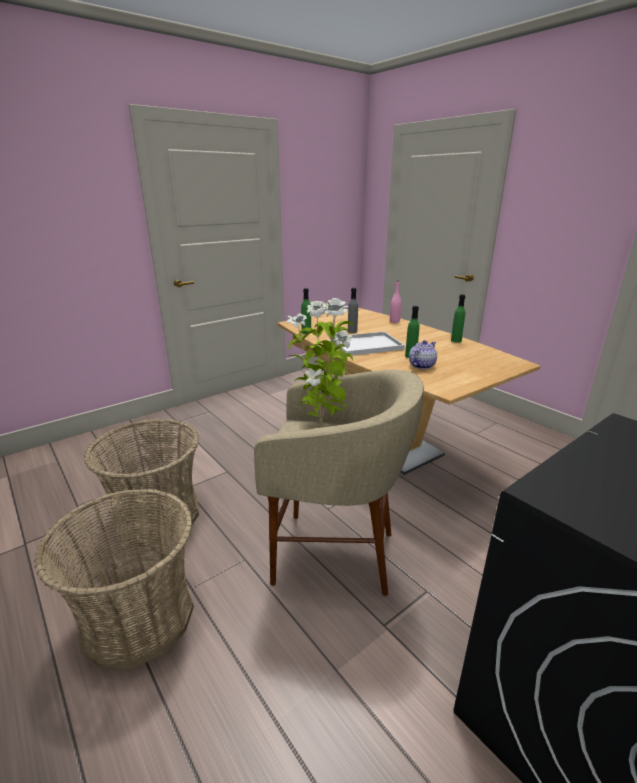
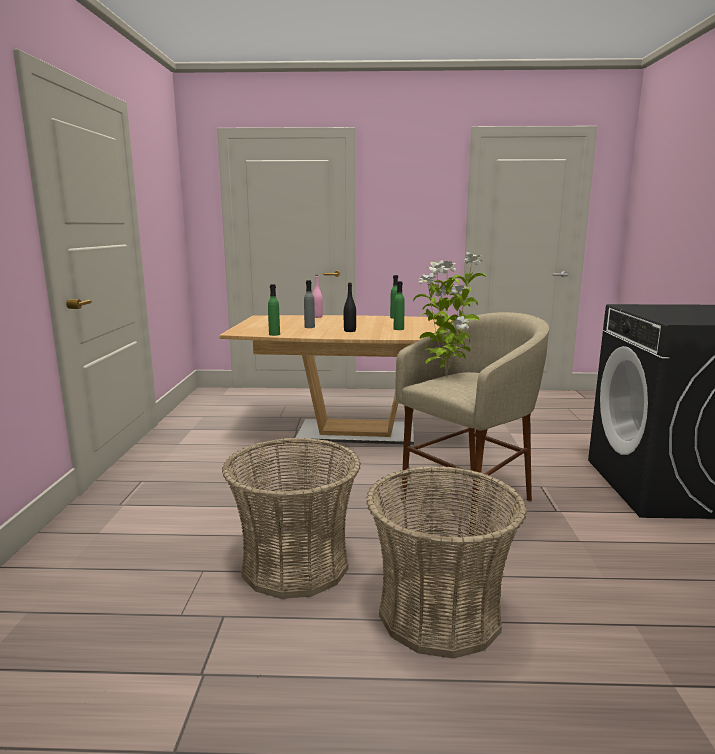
camera: 50 degrees left, 10 degrees down
white tray [330,331,405,355] -> black bottle [344,282,356,332]
teapot [409,340,437,369] -> none

